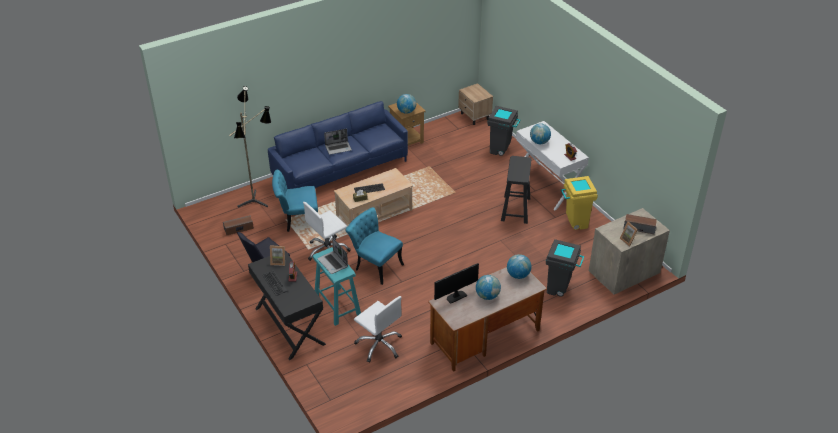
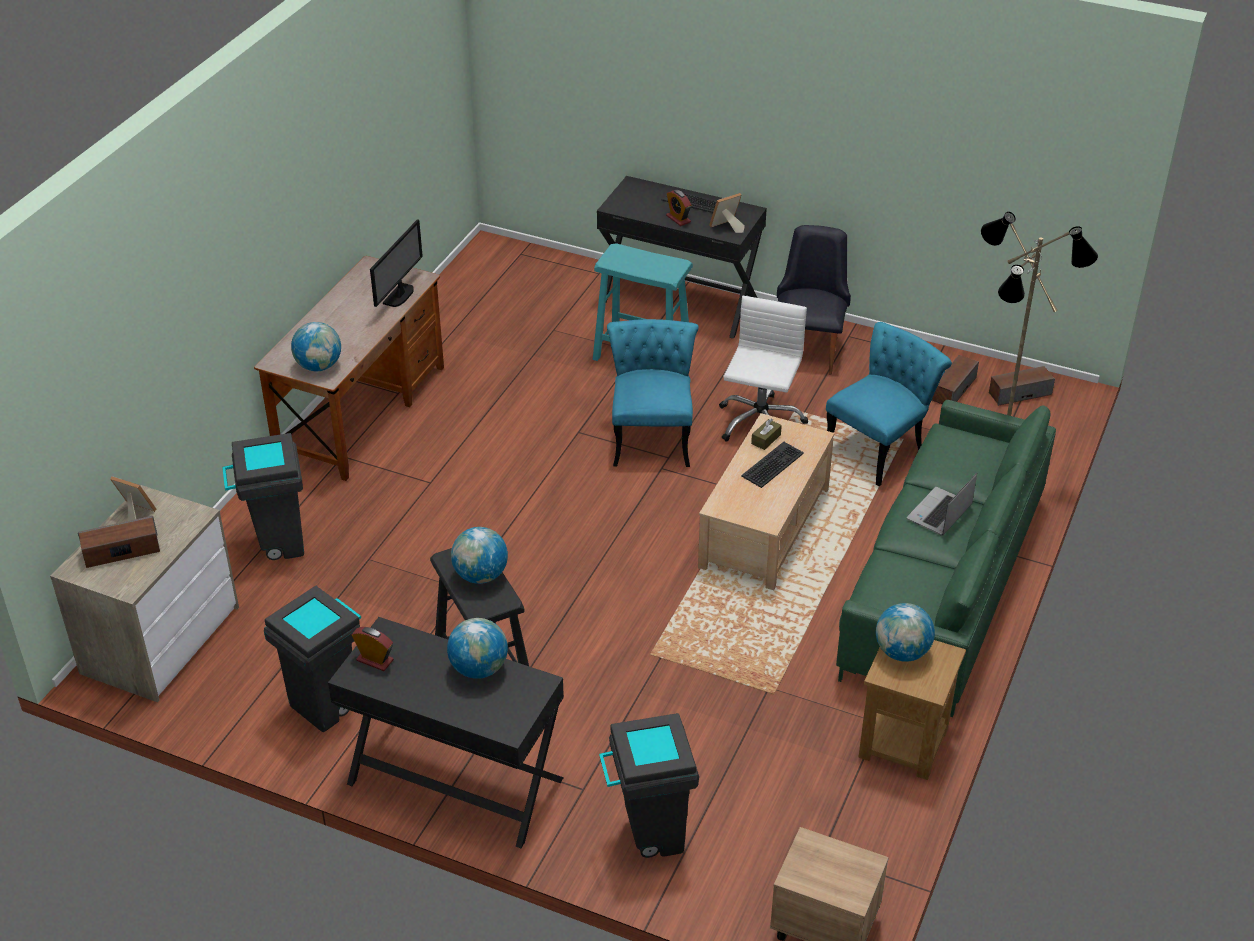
camera: 145 degrees right, 0 degrees up
blue sofa [268,101,408,189] -> green sofa [836,400,1056,717]
laptop [317,238,348,274] -> none
turquoise chair [345,207,404,285] -> turquoise chair turned 90 degrees counterclockwise [607,319,699,467]
white office chair [354,296,402,363] -> none
globe [476,275,501,300] -> globe moved to [451,527,508,584]
white desk [516,121,589,210] -> black desk [328,617,564,848]
yellow trash can [561,176,598,230] -> grey trash can [264,586,361,732]
none -> speaker [989,366,1055,406]

